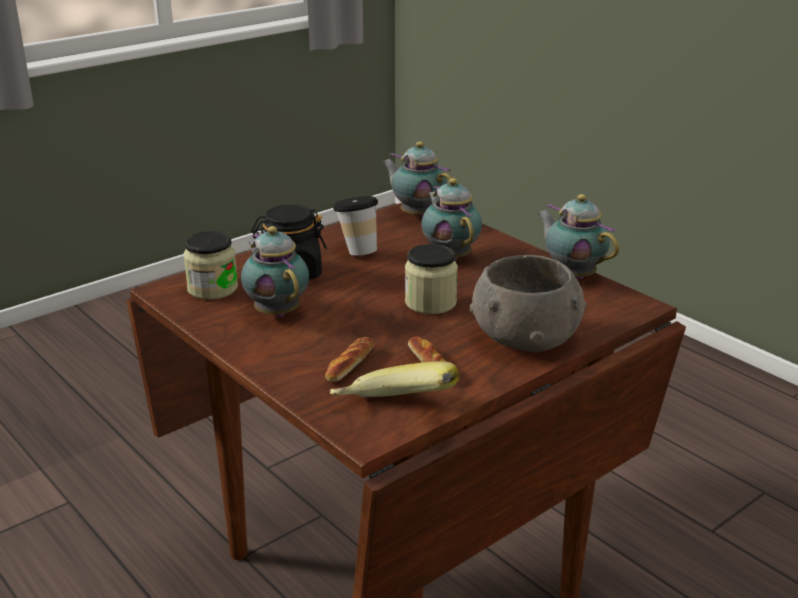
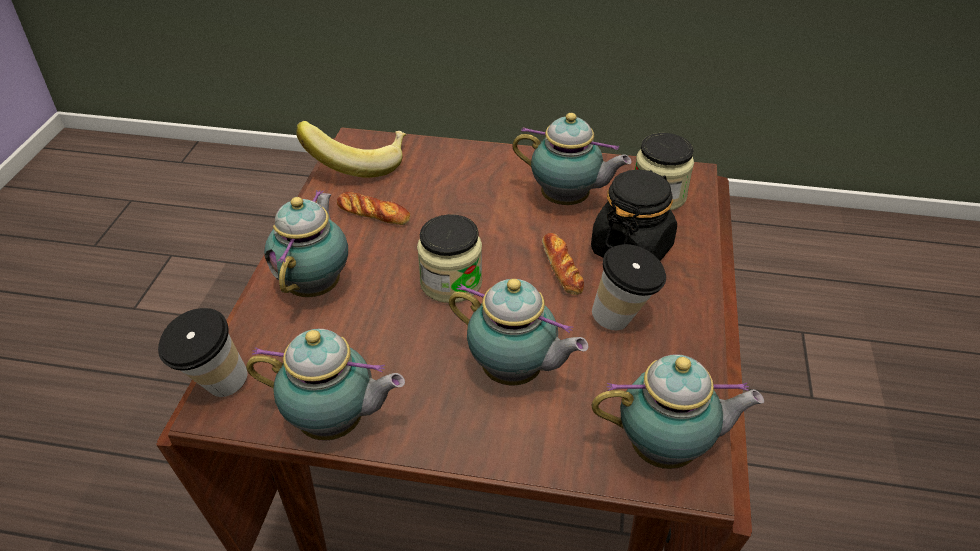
camera: 140 degrees right, 15 degrees up
bread [325,337,374,382] -> bread moved to [542,233,584,295]
grey bowl [470,255,587,352] -> teapot [264,190,348,297]
none -> cup [158,308,247,397]

